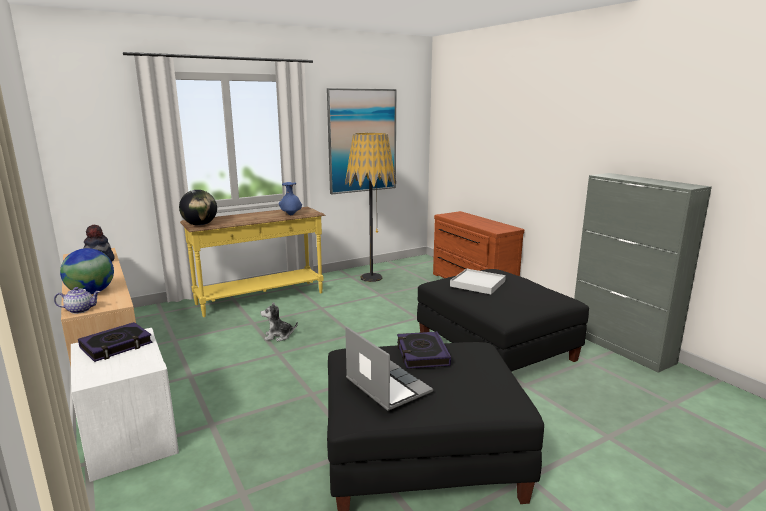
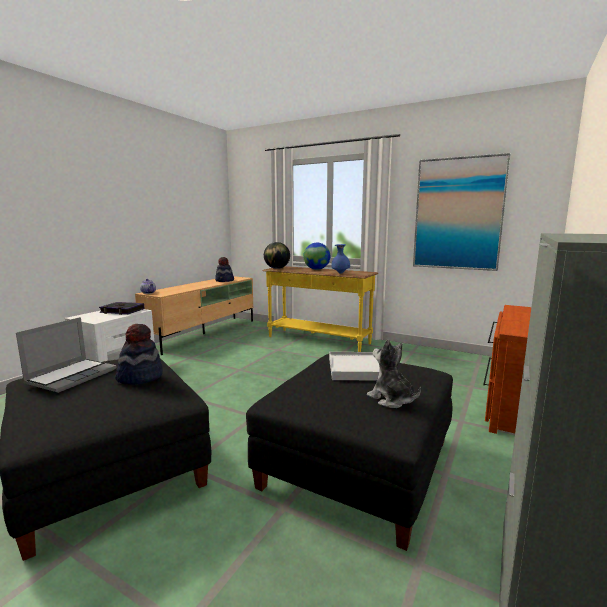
camera: 60 degrees right, 5 degrees down
globe [60,248,114,294] -> globe moved to [303,243,330,270]
plush toy [260,302,298,341] -> plush toy moved to [367,339,421,408]
floor lamp [345,133,396,282] -> none
book [397,332,451,369] -> hat [115,324,163,385]

